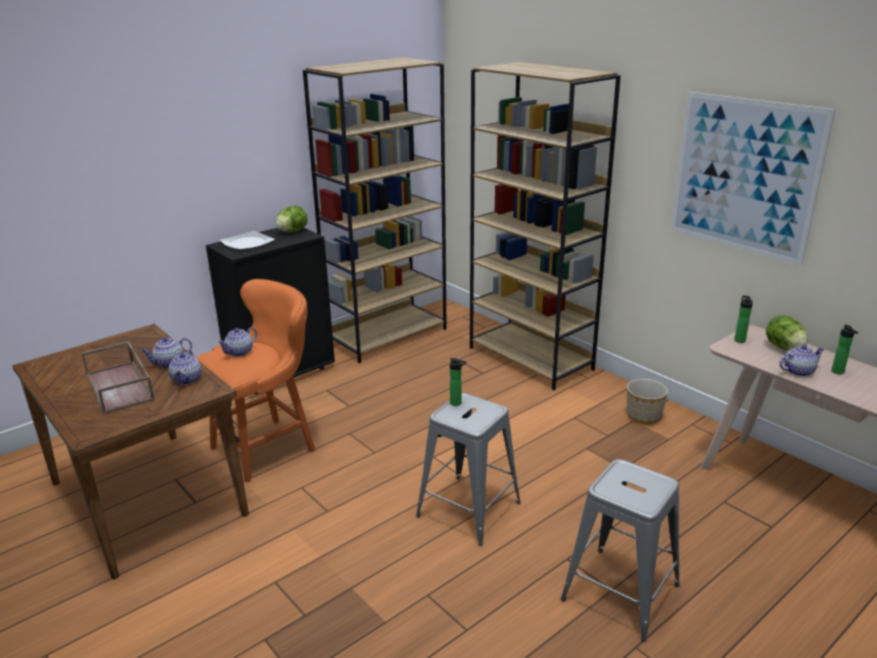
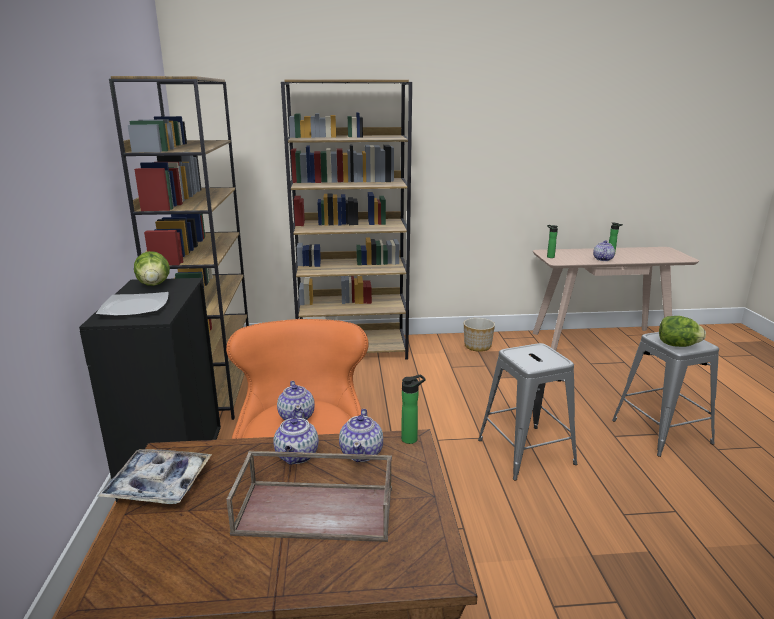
camera: 55 degrees left, 5 degrees down
teapot [168,349,201,385] -> teapot turned 60 degrees clockwise [339,409,383,462]
bottle [450,358,466,406] -> bottle moved to [401,374,426,444]
picture [671,92,835,266] -> none
lettuce [766,315,808,350] -> lettuce moved to [659,316,706,347]
none -> tray [97,449,212,504]

